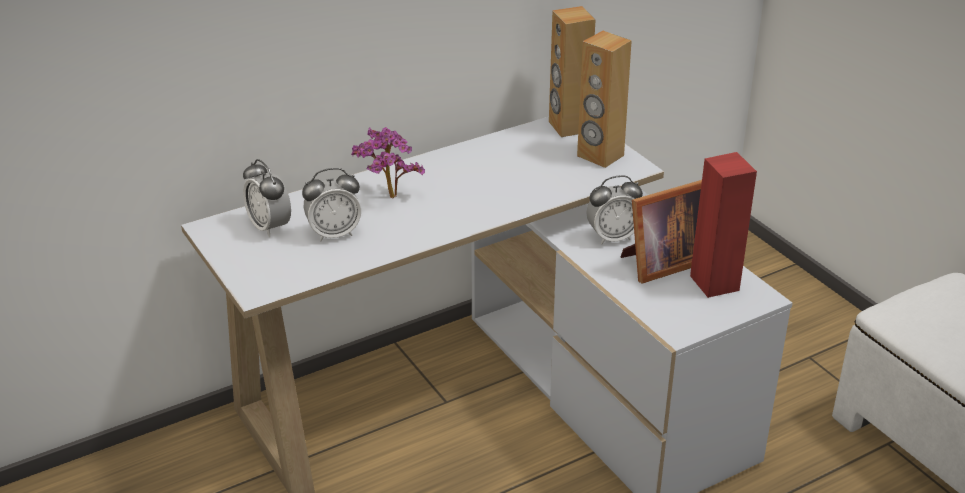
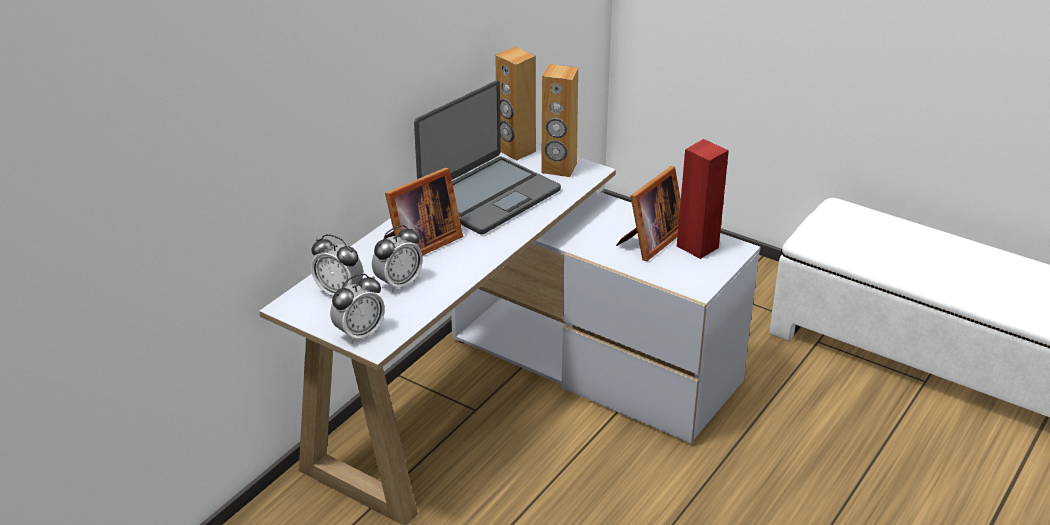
camera: 25 degrees left, 0 degrees up
potted plant [351,127,425,198] -> picture frame [385,167,463,256]
alarm clock [586,176,643,245] -> alarm clock moved to [330,273,385,344]
none -> laptop [414,80,561,235]

